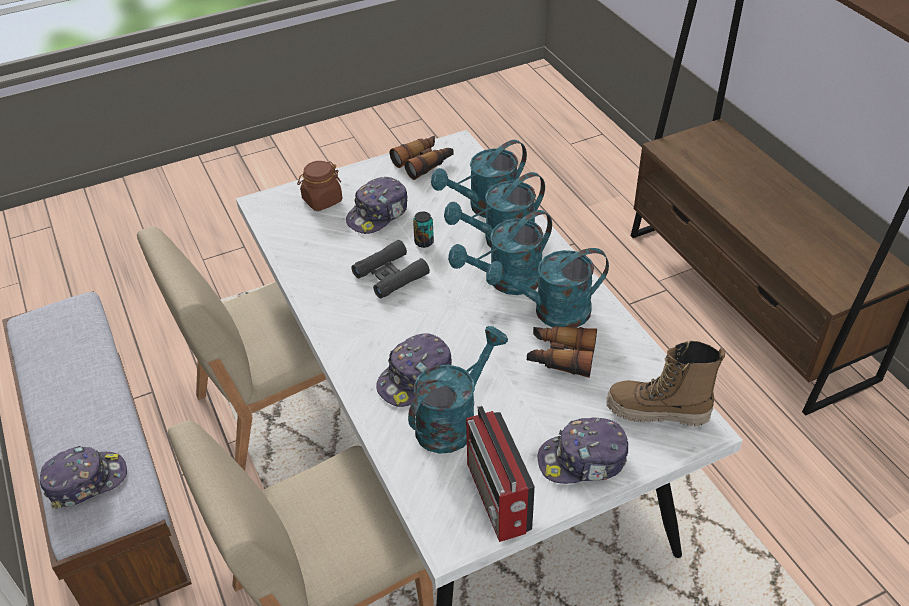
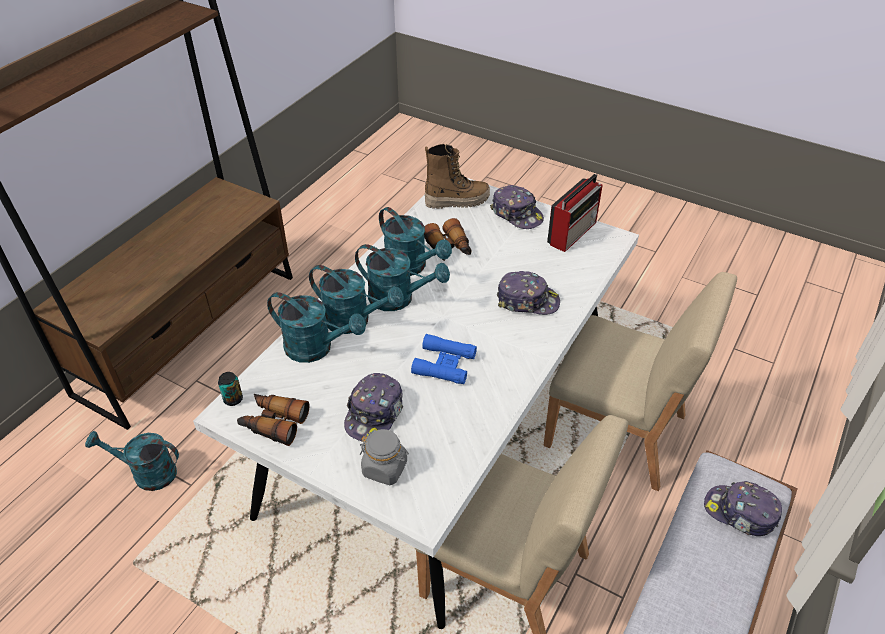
camera: 125 degrees left, 0 degrees up
brown jar [297,161,342,211] -> grey jar [360,429,409,485]
cap [346,177,408,234] -> cap turned 105 degrees clockwise [344,373,403,441]
black binoculars [351,240,430,299] -> blue binoculars [411,334,477,384]
turquoise watering can [408,326,508,454] -> turquoise watering can moved to [85,431,179,491]
can [413,212,434,248] -> can moved to [218,372,243,406]
boot [607,341,725,426] -> boot turned 75 degrees counterclockwise [425,144,490,209]

